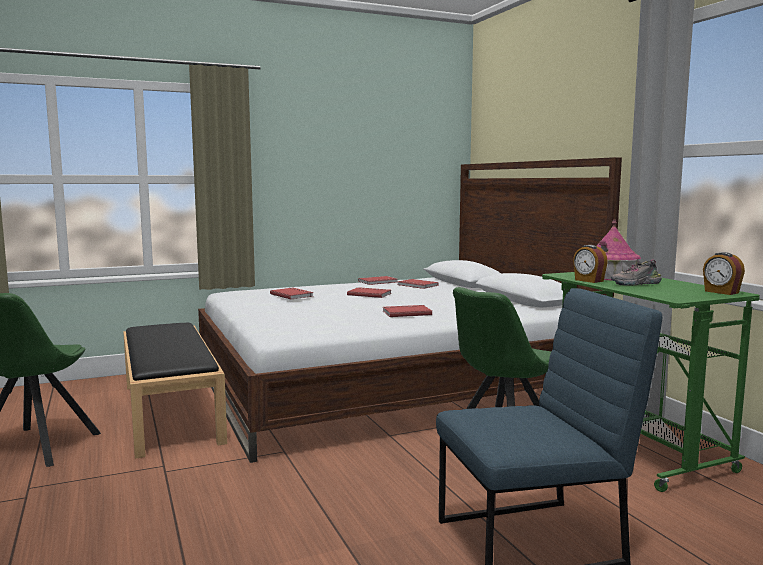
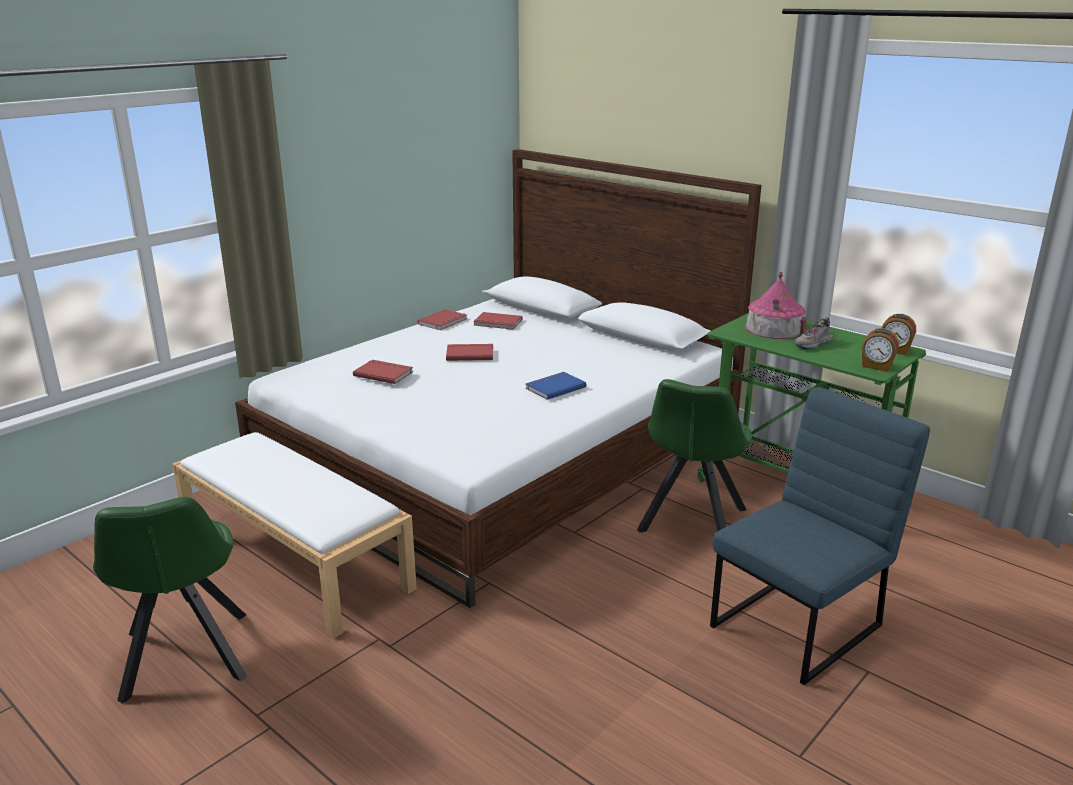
camera: 25 degrees left, 15 degrees up
black bench [123,323,227,459] -> white bench [172,432,417,638]
red book [383,305,432,317] -> blue book [525,372,586,400]
alarm clock [573,245,608,283] -> alarm clock moved to [862,328,899,372]

